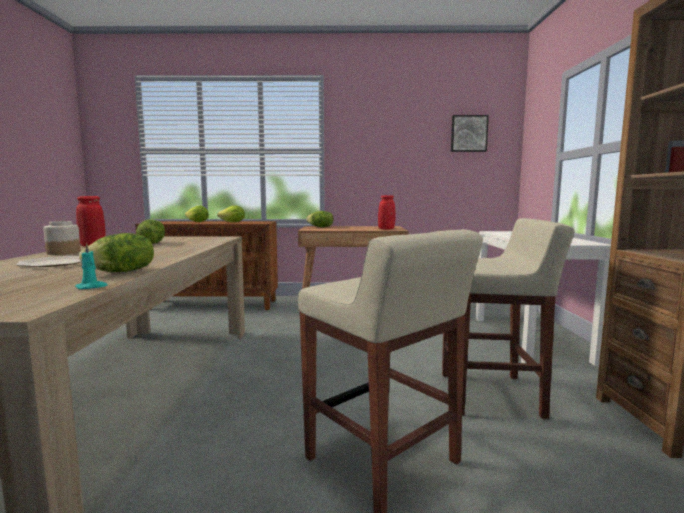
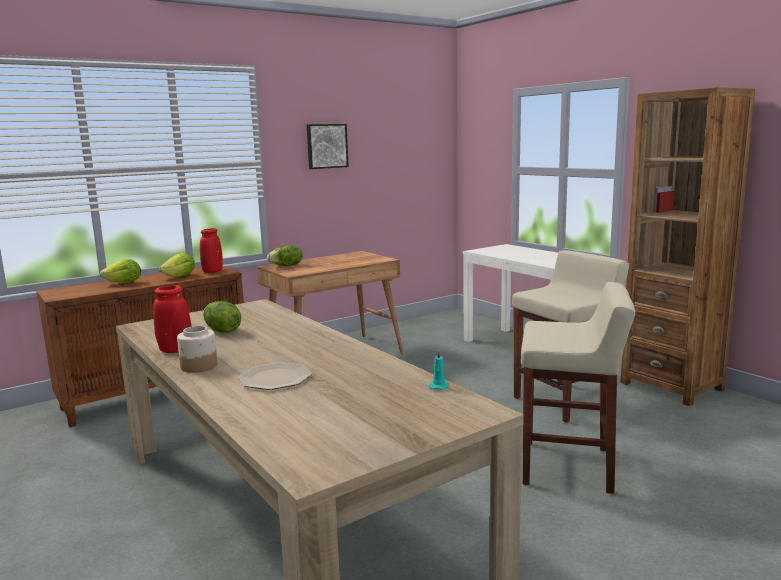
camera: 35 degrees left, 5 degrees up
lettuce [79,233,154,272] -> none
red vase [378,195,396,230] -> red vase moved to [200,228,223,273]
picture [451,115,489,152] -> picture moved to [307,124,349,169]

